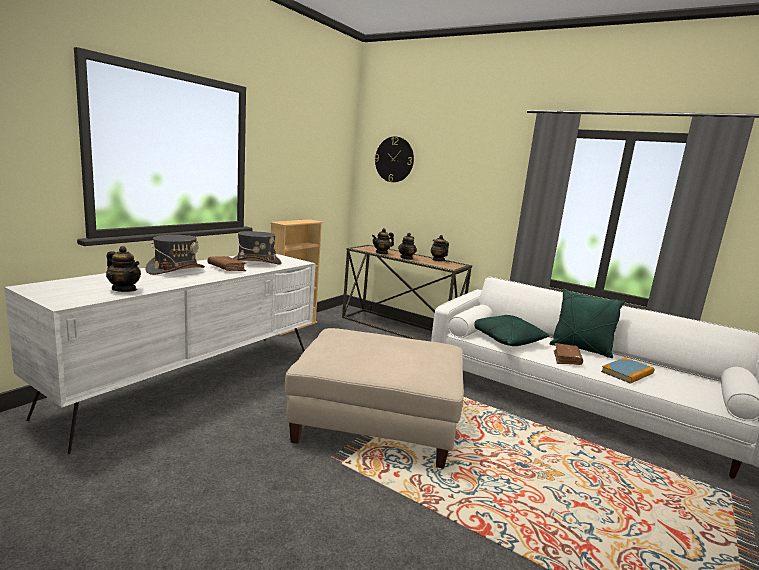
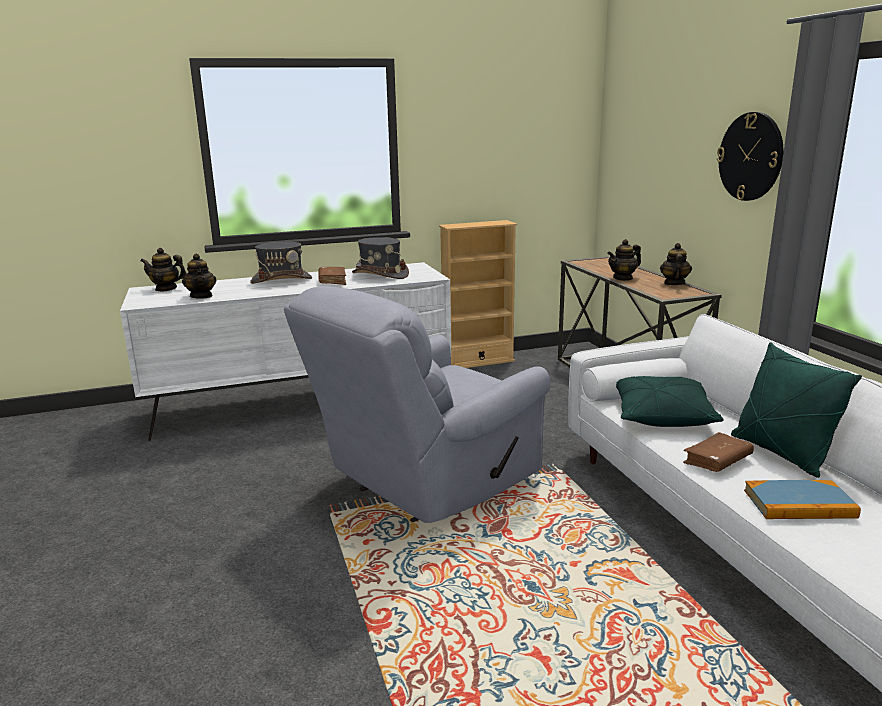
camera: 40 degrees right, 5 degrees up
beige ottoman [285,328,464,469] -> grey armchair [284,286,550,523]
teapot [372,228,394,254] -> teapot moved to [140,248,187,291]
wall clock [375,137,414,182] -> wall clock moved to [717,112,783,201]

